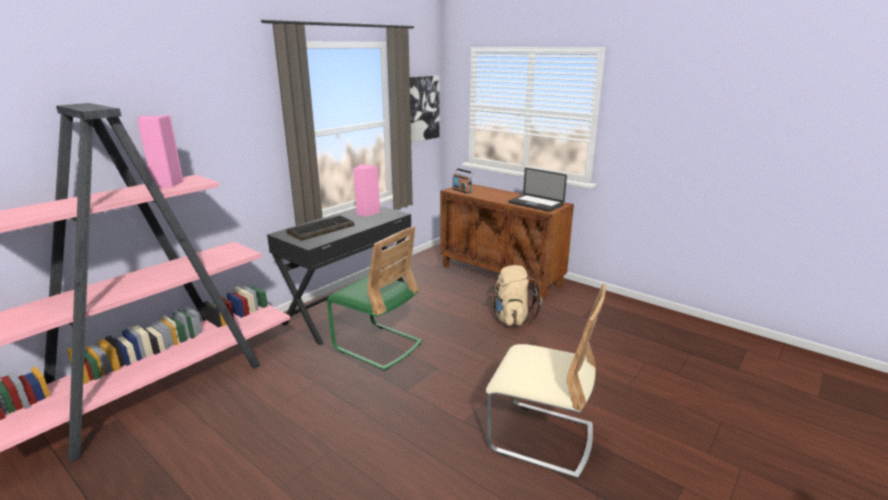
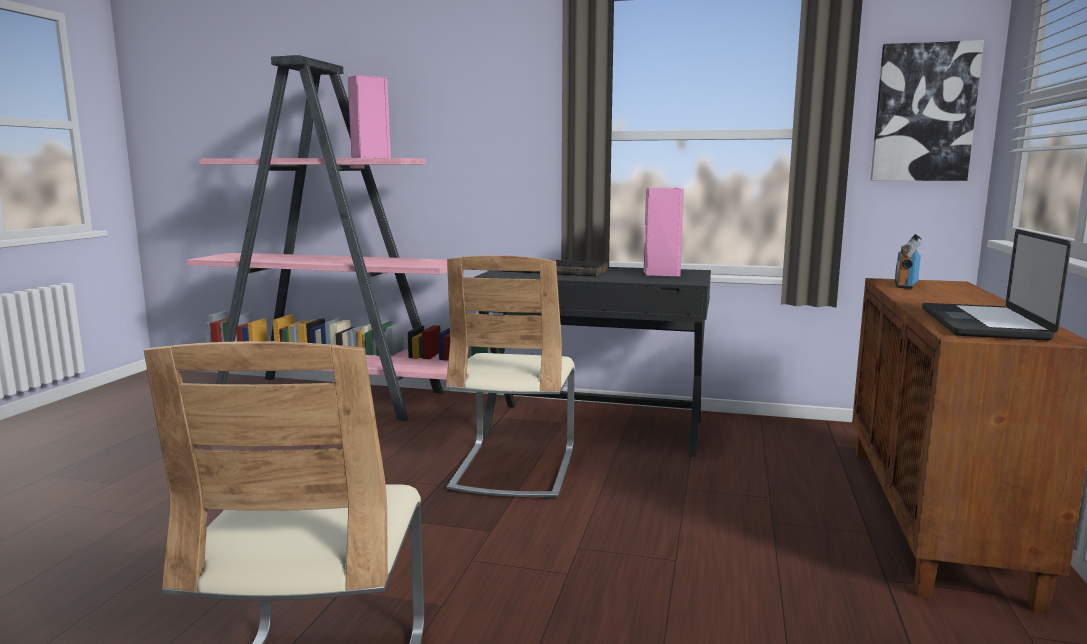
camera: 65 degrees right, 10 degrees down
green chair [327,226,422,371] -> beige chair [446,255,575,499]
beige backpack [489,265,542,326] -> none

